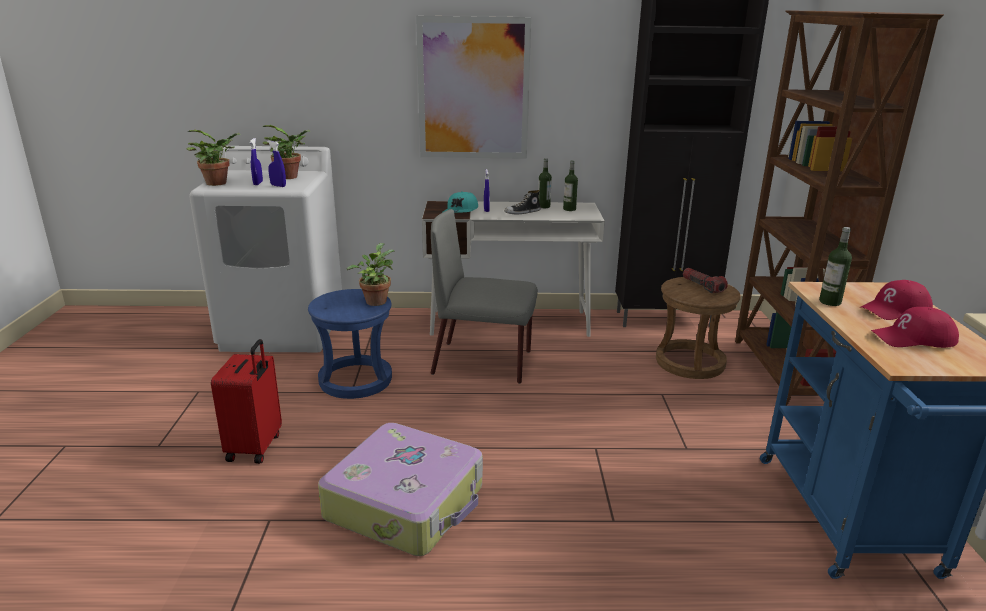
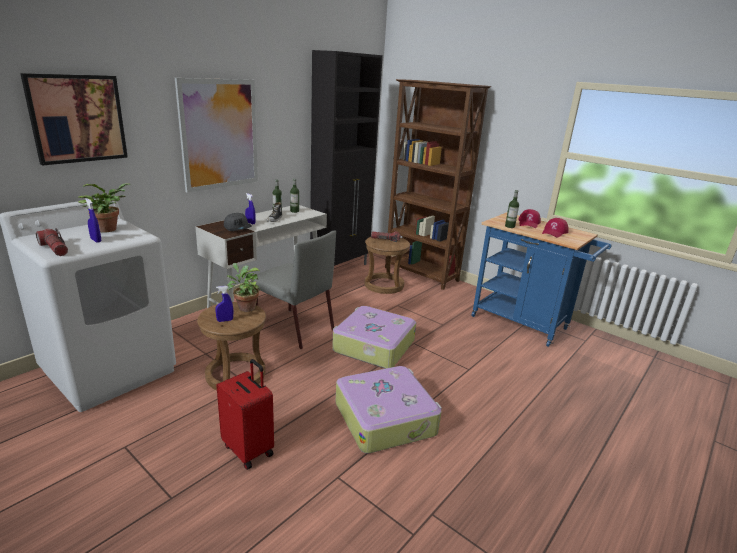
camera: 50 degrees left, 0 degrees up
potted plant [186,130,241,186] -> flashlight [36,228,68,256]
blue spray bottle [267,141,286,187] -> blue spray bottle moved to [215,286,233,322]
blue stool [308,289,392,399] -> brown stool [197,302,266,390]
grey chair [430,209,538,384] -> grey chair turned 105 degrees counterclockwise [251,230,336,349]
turquoise cap [443,191,478,213] -> grey cap [224,213,252,231]
none -> picture [20,73,128,166]
none -> suitcase [332,306,416,369]

